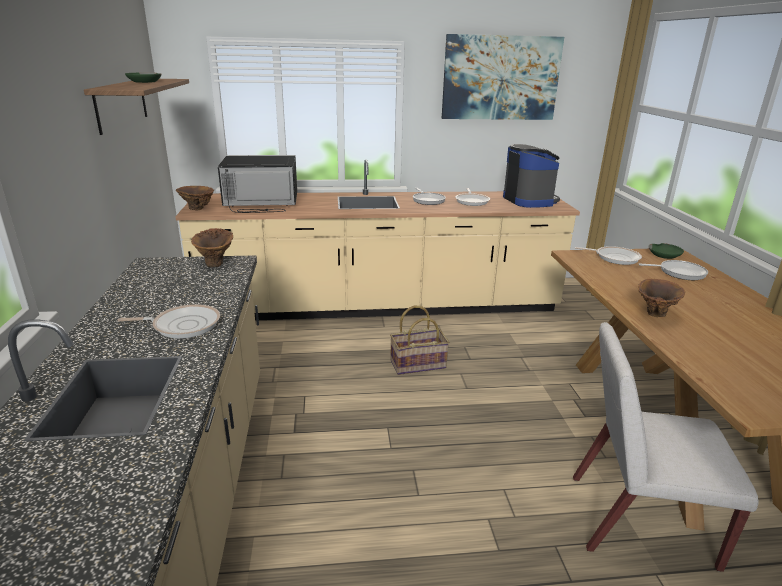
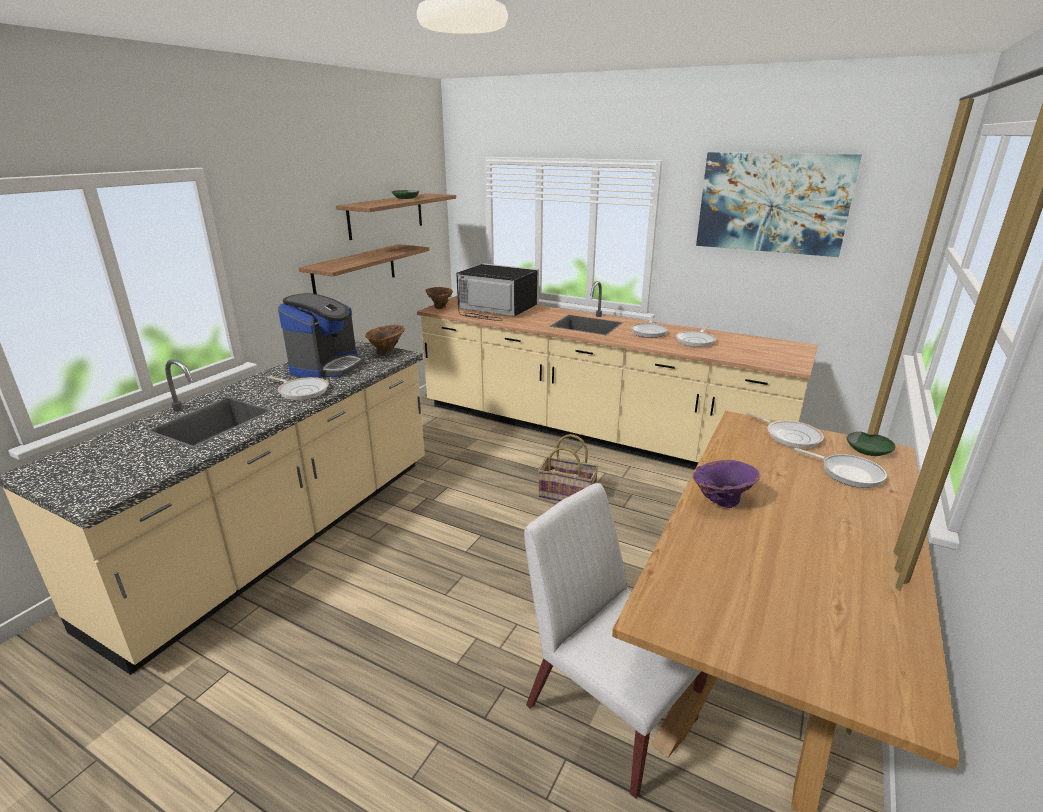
camera: 35 degrees right, 0 degrees up
coffee machine [503,144,560,208] -> coffee machine moved to [278,293,365,378]
brown vase [638,279,685,317] -> purple vase [693,460,761,508]
none -> shelf [299,244,429,294]

